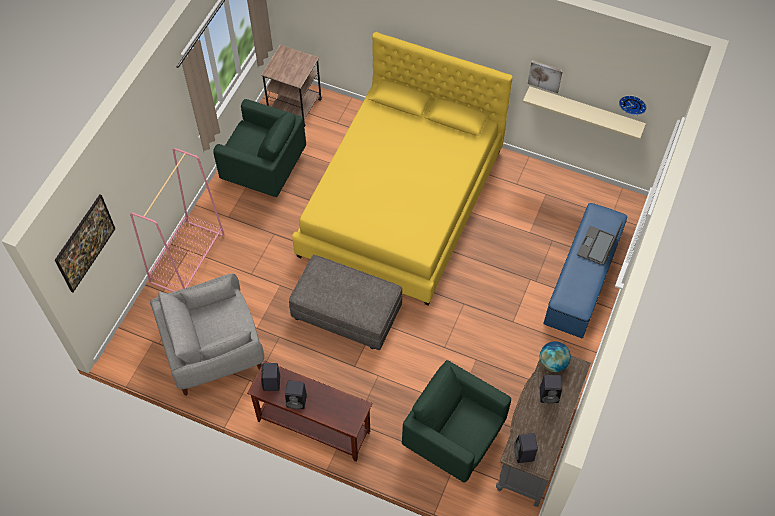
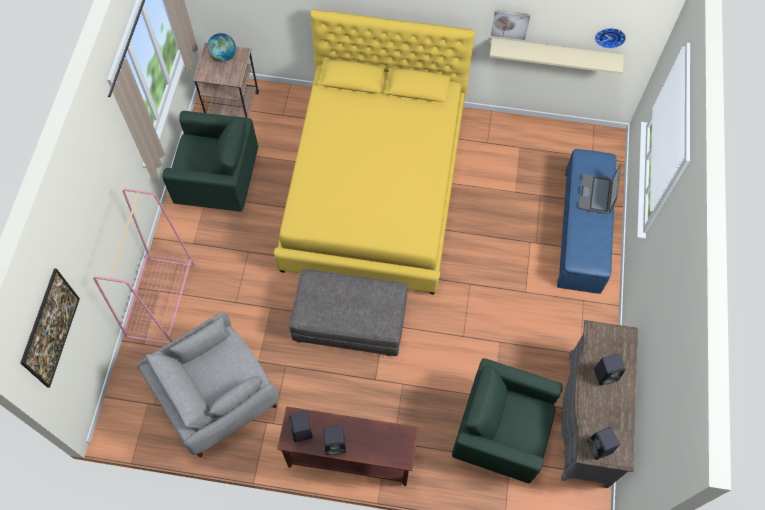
camera: 15 degrees left, 5 degrees up
globe [540,341,571,372] -> globe moved to [207,33,236,62]

